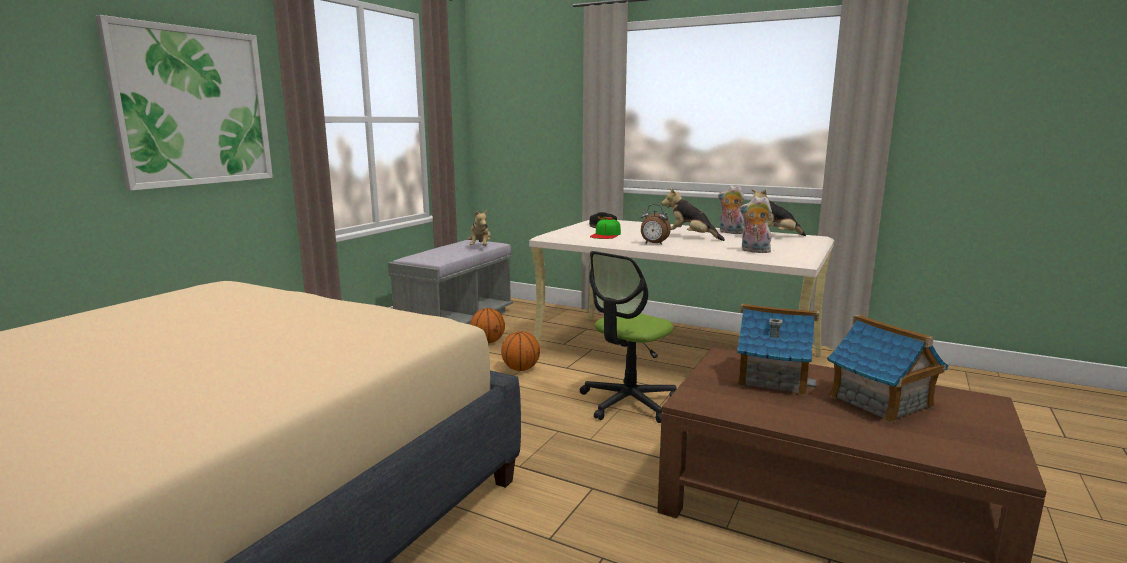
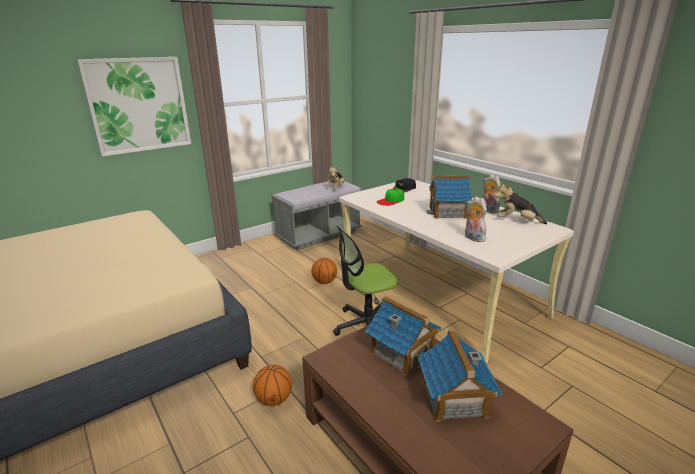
camera: 25 degrees right, 10 degrees up
basketball [470,308,505,343] -> basketball moved to [253,365,292,406]
alarm clock [641,204,671,245] -> none
plush toy [661,188,725,241] -> toy house [426,175,472,219]

